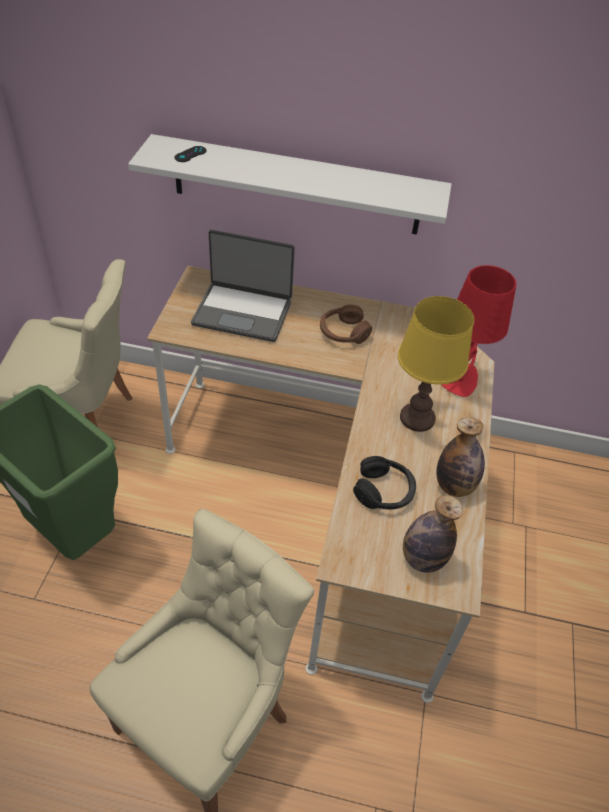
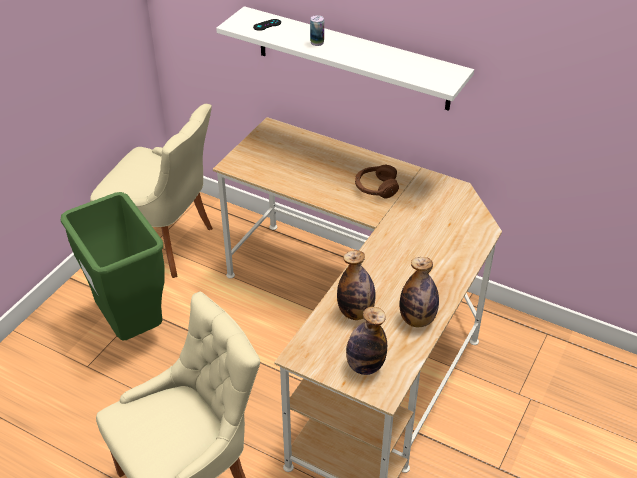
camera: 20 degrees right, 5 degrees down
laptop [191,230,295,342] -> none
black headphones [353,456,416,509] -> bottle [337,250,376,320]
yellow table lamp [398,296,474,432] -> none
red table lamp [442,265,517,397] -> none
none -> can [310,15,324,46]

